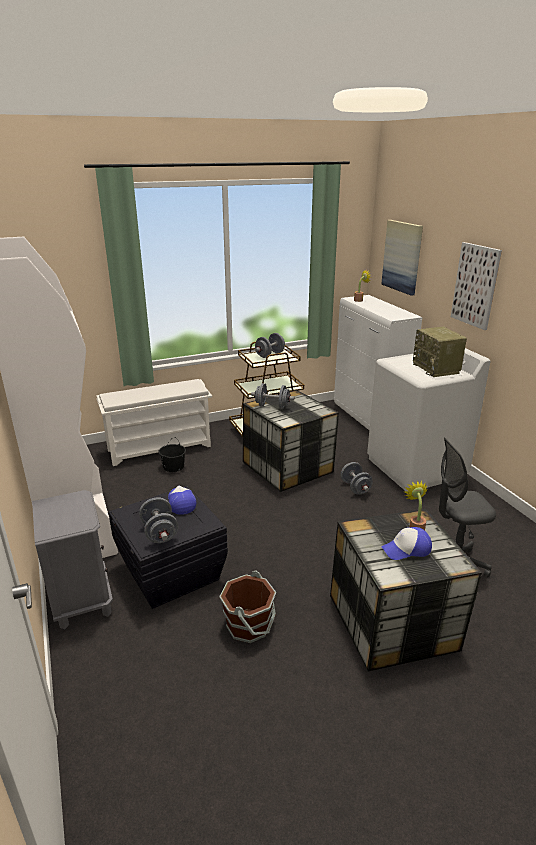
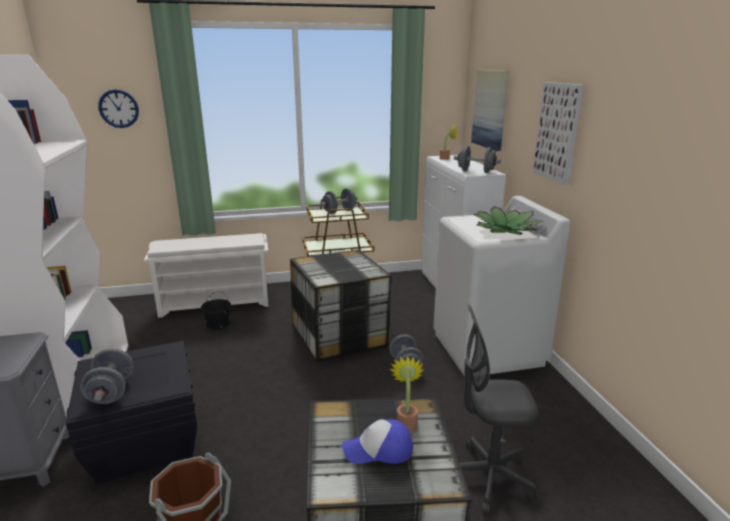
camera: 10 degrees right, 5 degrees down
cap [168,486,196,515] -> none
grey dumbbell [251,383,294,409] -> grey dumbbell moved to [454,146,501,173]
radio [413,327,467,377] -> potted plant [473,206,543,235]
none -> wall clock [98,89,139,128]

